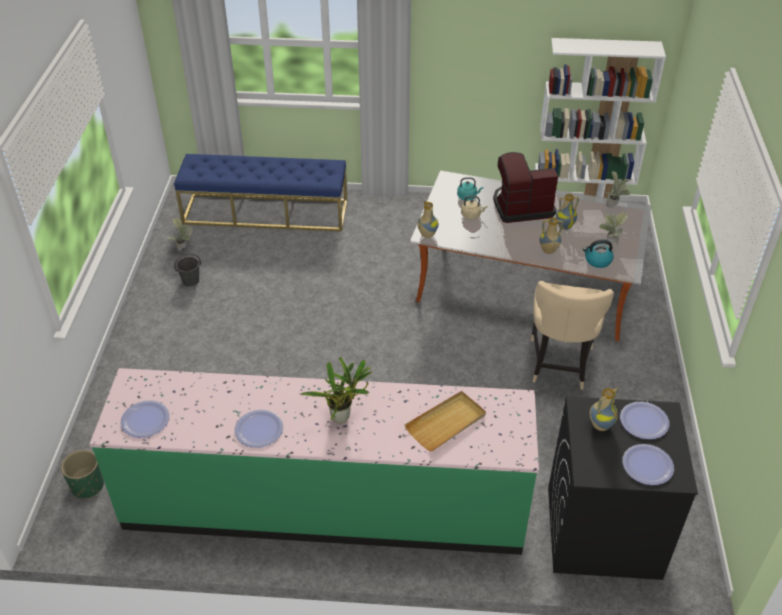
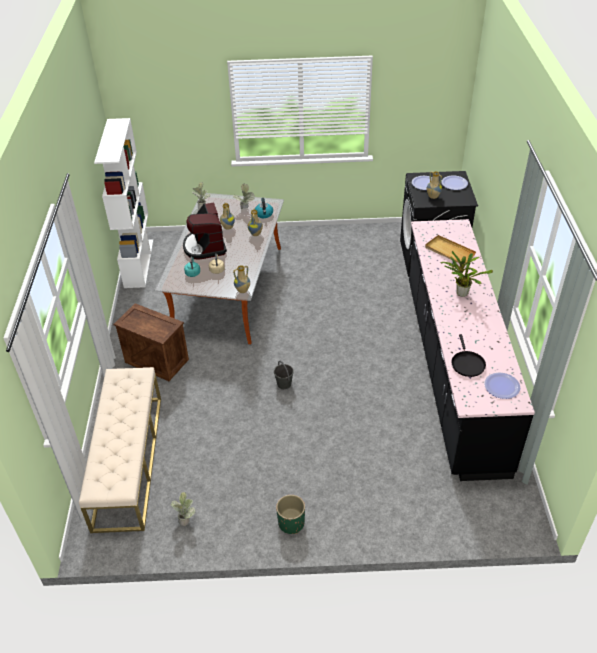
camera: 95 degrees left, 0 degrees up
green planter [61,450,104,499] -> green planter moved to [276,495,305,534]
green counter [90,368,539,555] -> black counter [409,219,535,481]
blue bench [174,154,347,232] -> beige bench [79,367,161,533]
grey bucket [174,253,201,286] -> grey bucket moved to [274,361,294,389]
plate [235,410,283,448] -> none
beige chair [531,281,614,390] -> none
none -> crate [113,303,189,381]
none -> black frying pan [451,334,486,377]

